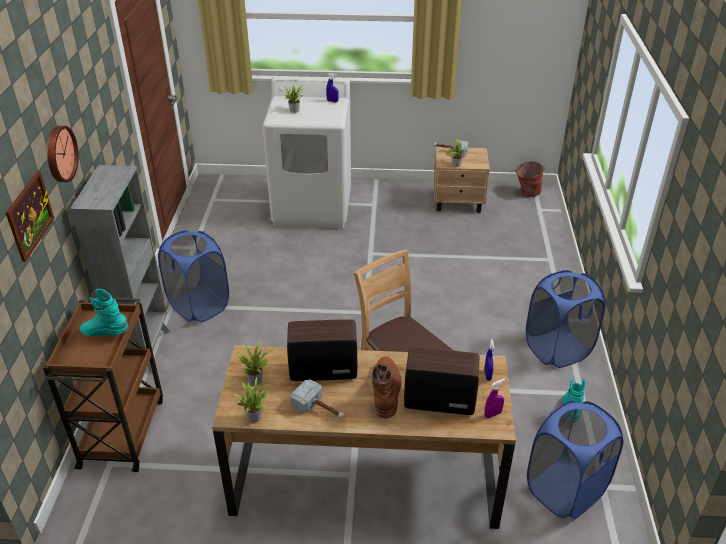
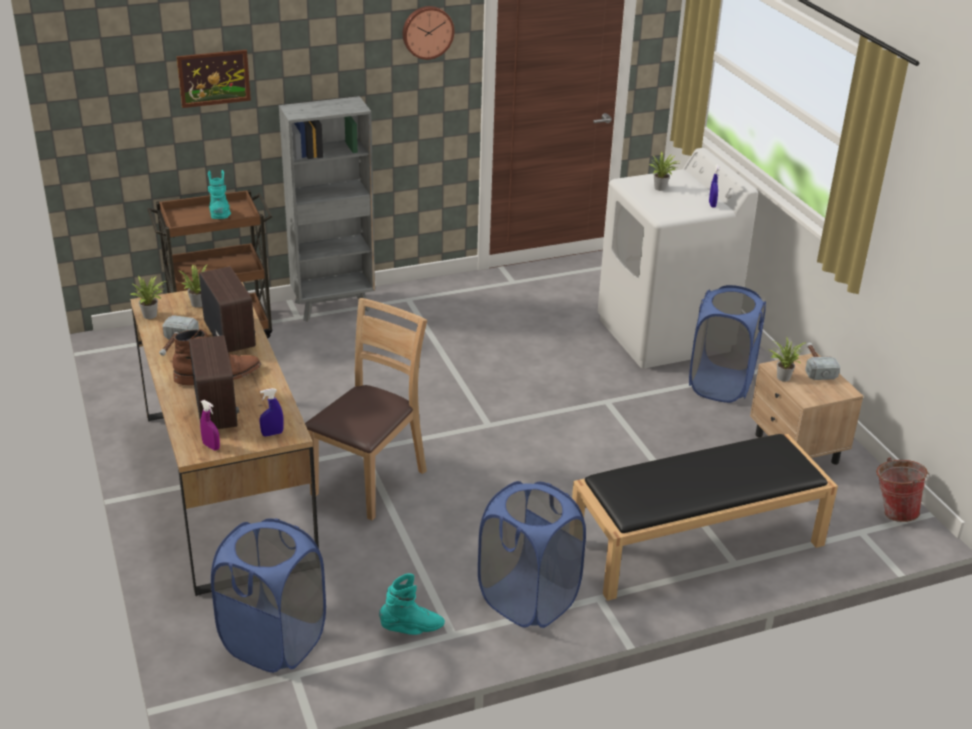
camera: 65 degrees right, 5 degrees down
wall clock [47,126,78,182] -> wall clock moved to [403,6,454,60]
blue laundry basket [158,231,229,322] -> blue laundry basket moved to [689,285,766,403]
none -> black bench [572,434,838,601]

